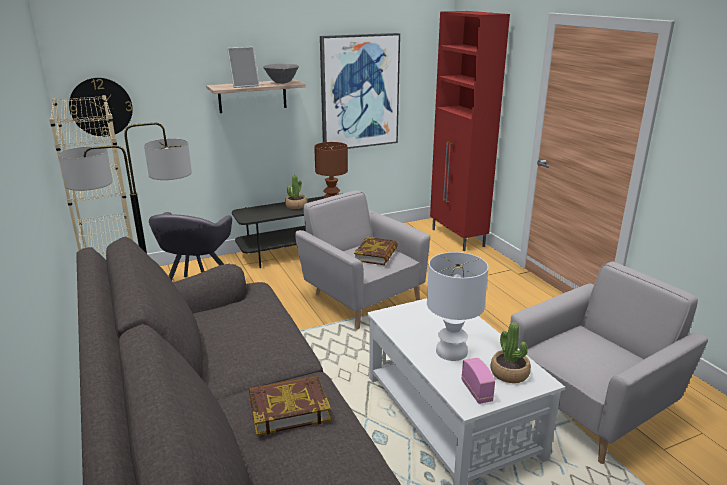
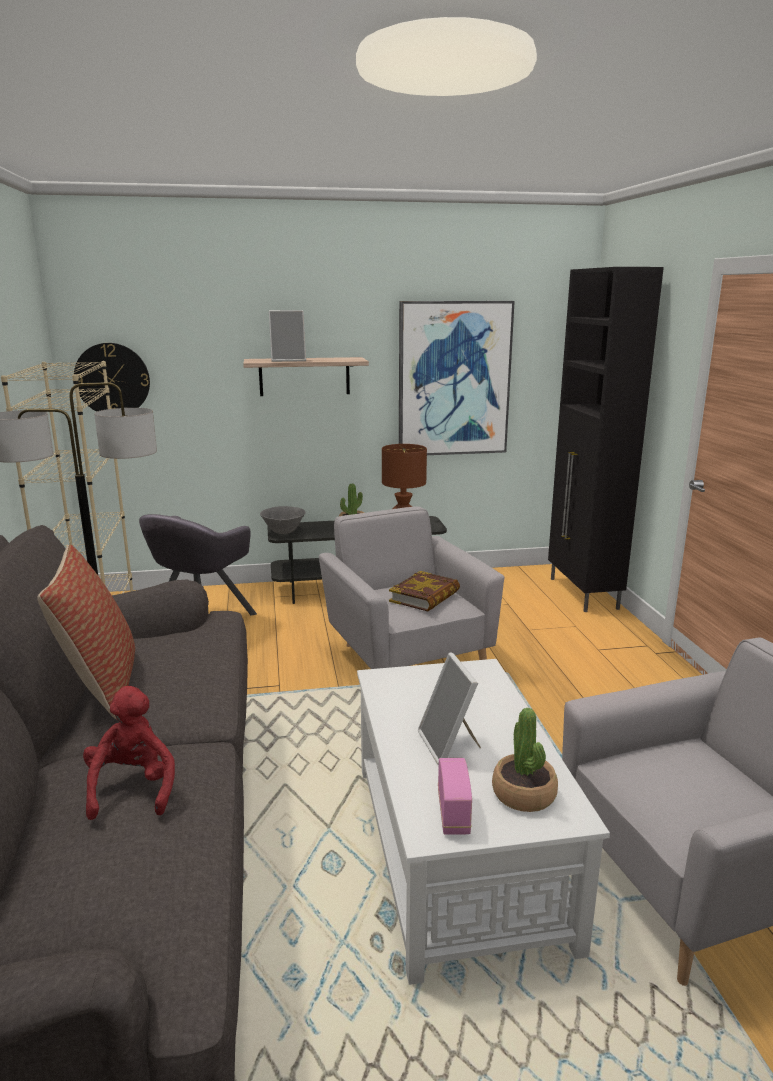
camera: 15 degrees right, 5 degrees down
book [249,376,331,436] -> red plush toy [83,686,175,820]
grey bowl [263,64,299,84] -> grey bowl moved to [260,506,306,534]
white table lamp [427,252,488,361] -> picture frame [418,653,481,766]
red cabinet [430,11,510,251] -> black cabinet [548,267,664,612]
none -> pillow [37,544,135,720]

